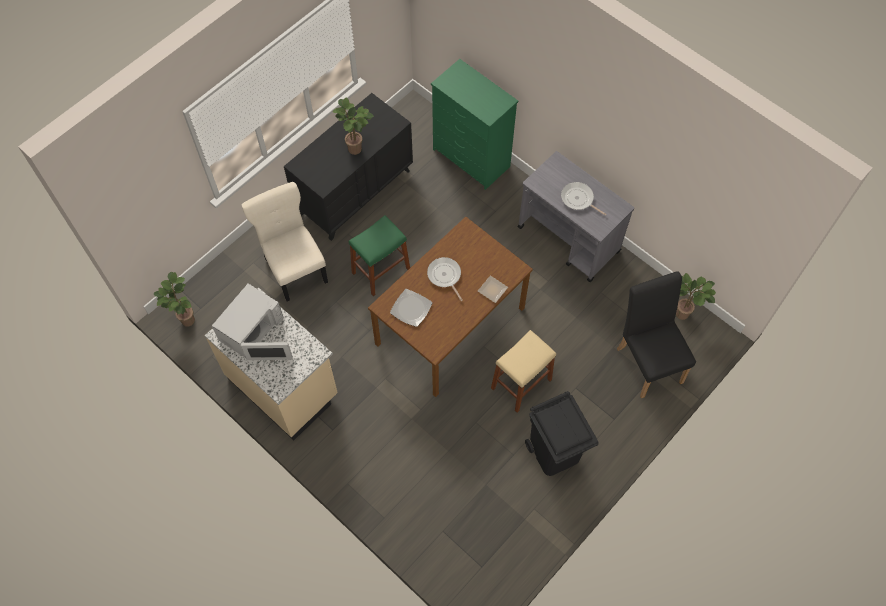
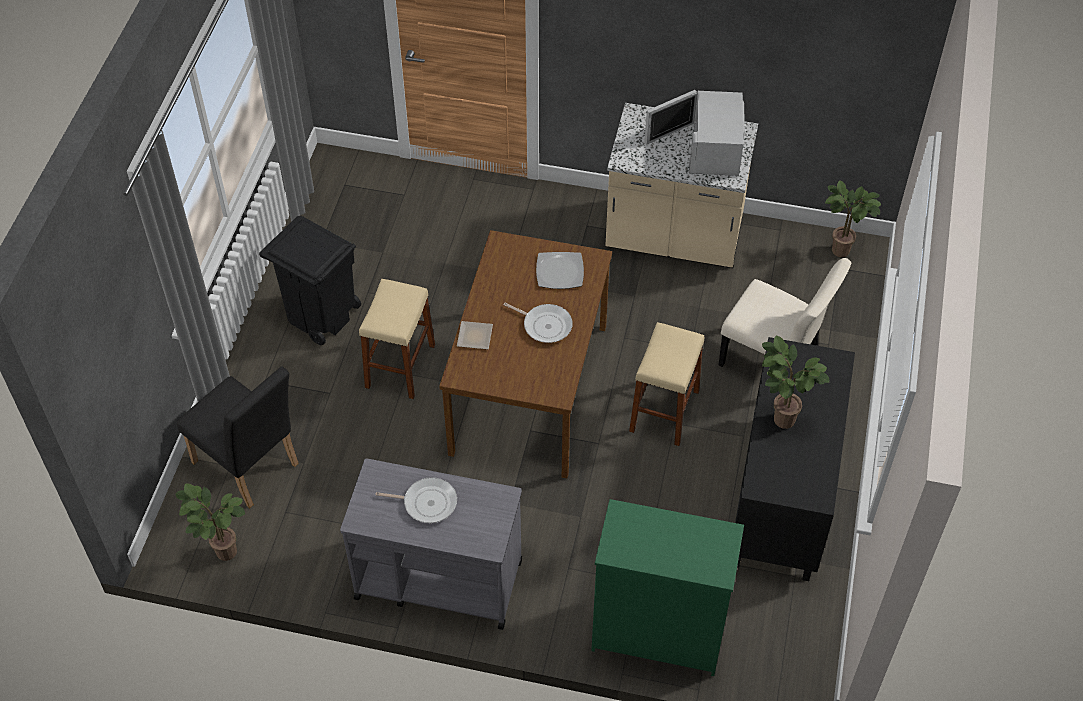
camera: 150 degrees right, 10 degrees down
green stool [349,215,410,296] -> beige stool [629,322,704,446]

